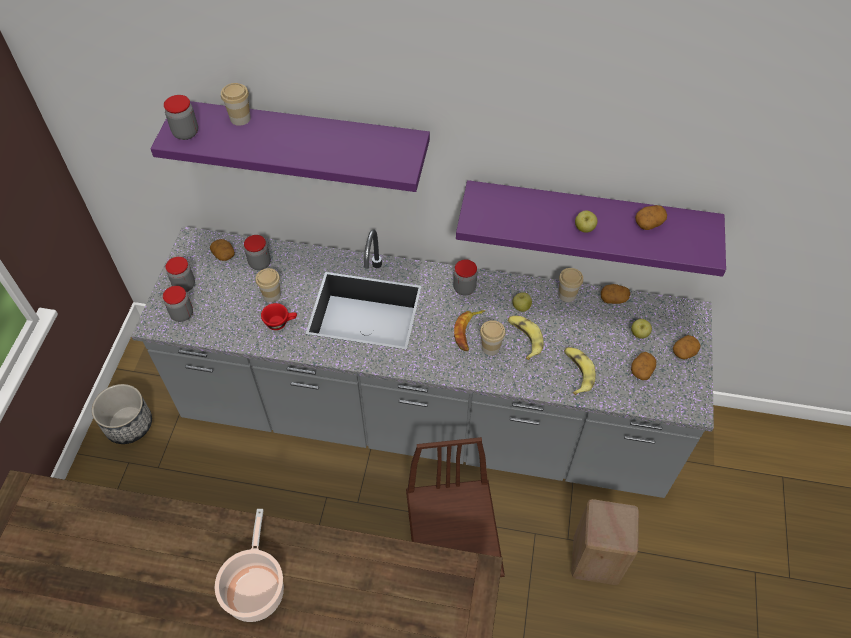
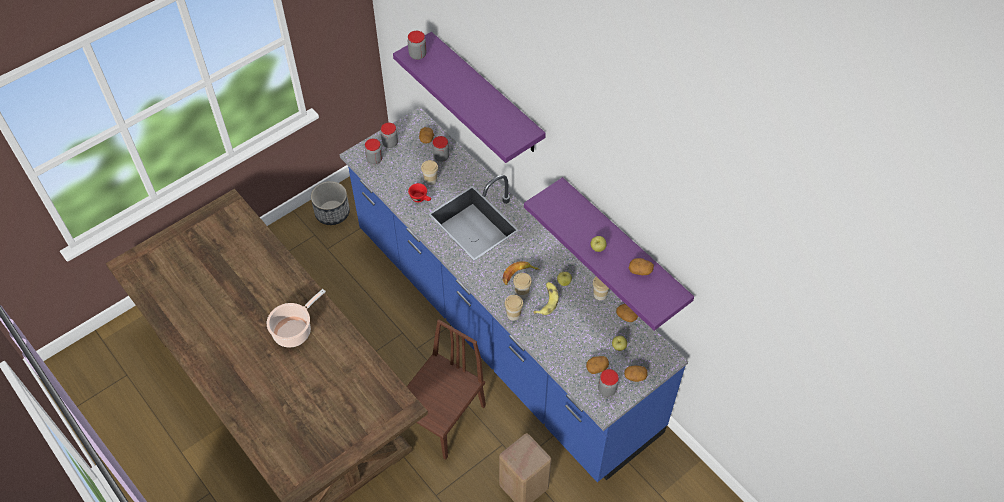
camera: 40 degrees right, 0 degrees up
grey counter [131,226,714,498] -> blue counter [339,107,688,482]
cup [221,83,251,126] -> cup moved to [505,295,523,321]
jar [453,260,477,295] -> jar moved to [598,369,619,397]
banana [564,347,596,395] -> none

